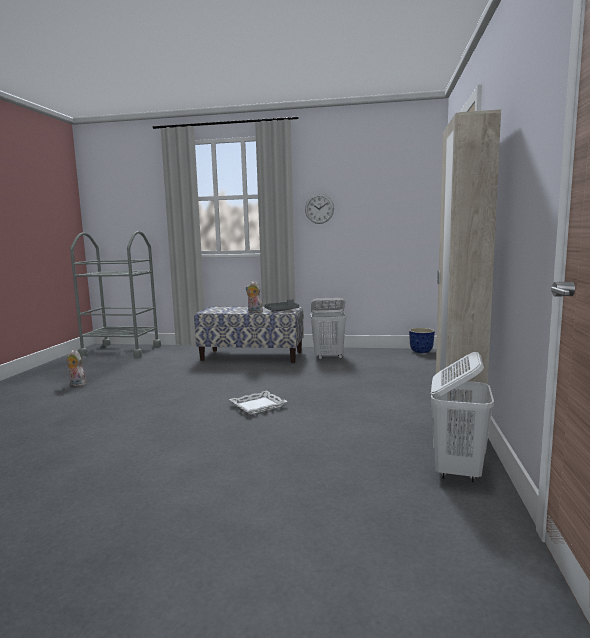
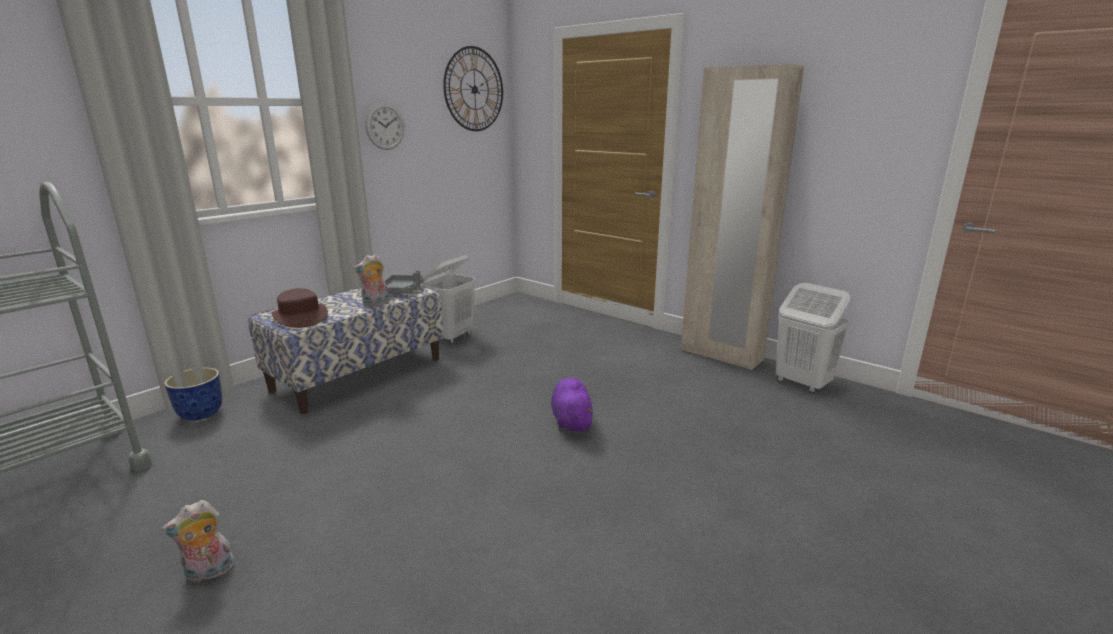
camera: 60 degrees left, 10 degrees up
white tray [229,391,288,415] -> purple plush toy [551,378,594,433]
planter [409,328,435,353] -> planter moved to [164,368,222,420]
none -> brown hat [271,288,328,328]
none -> wall clock [443,46,503,131]

